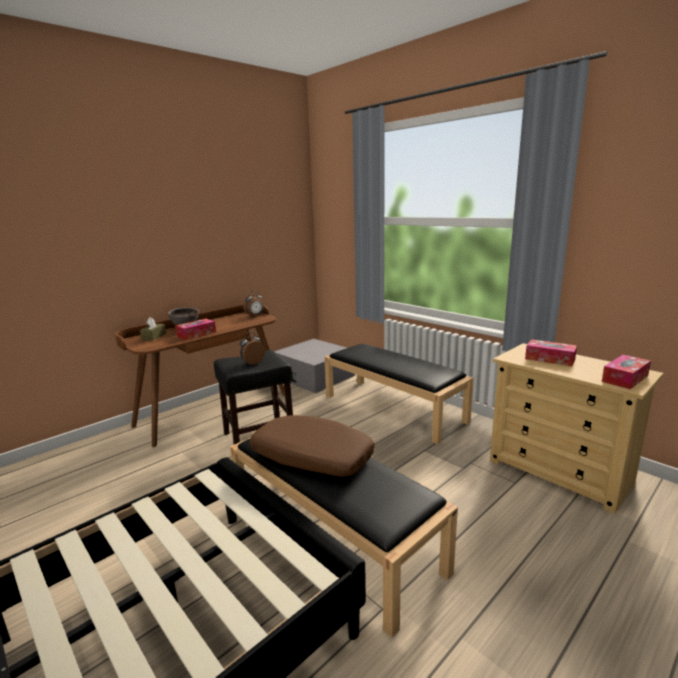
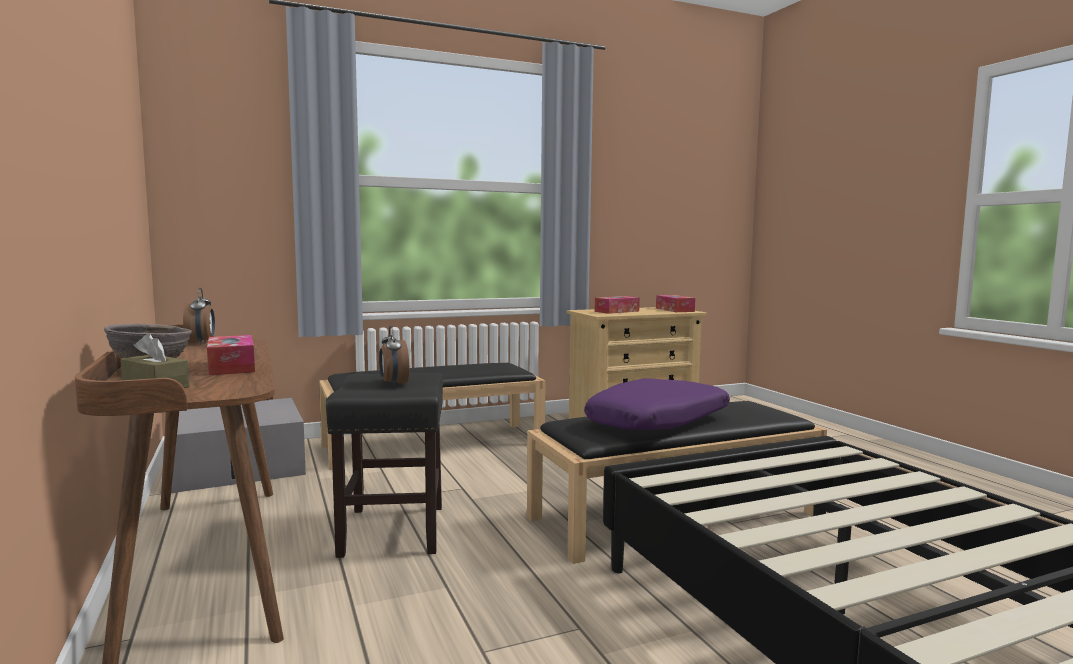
camera: 70 degrees left, 10 degrees down
brown pillow [249,415,375,477] -> purple pillow [584,378,730,430]

